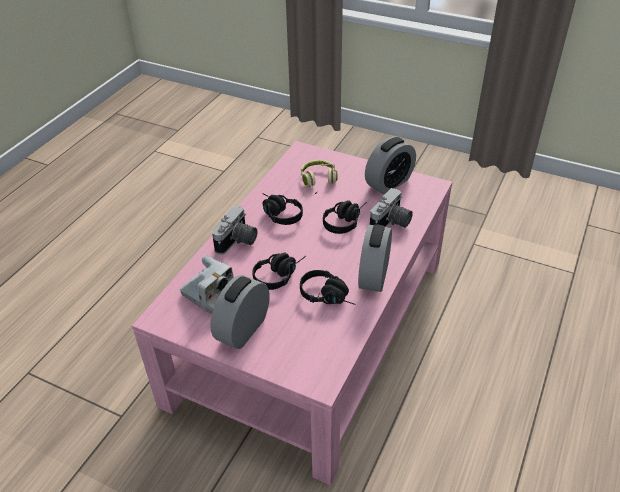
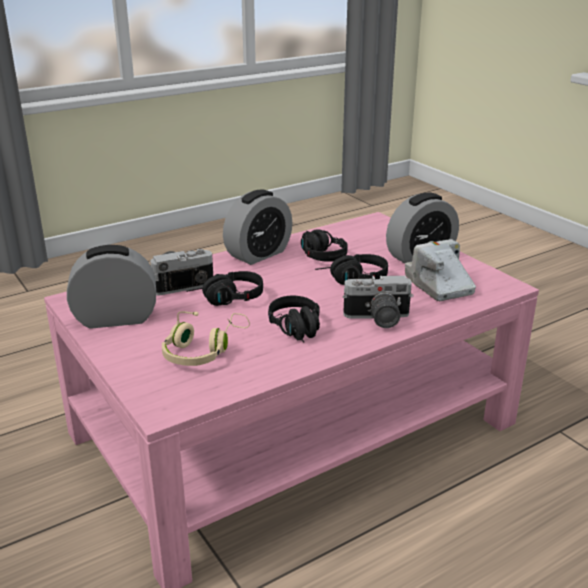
camera: 150 degrees left, 15 degrees down
camera [212,206,257,255] -> camera turned 150 degrees counterclockwise [343,276,413,328]

